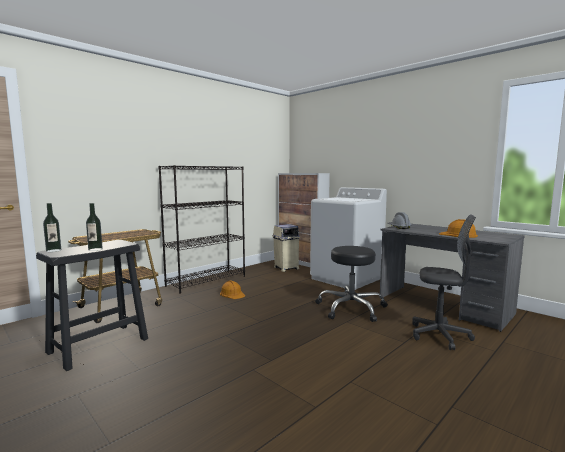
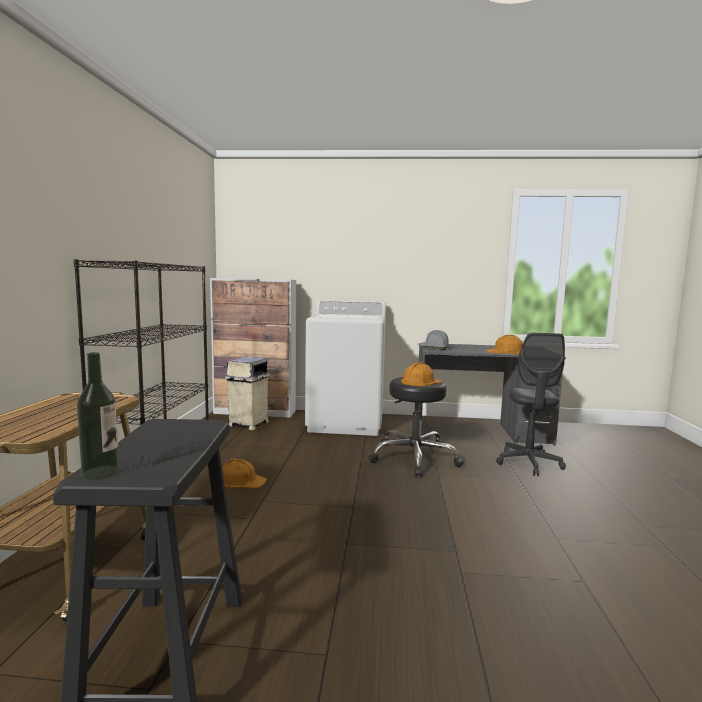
camera: 40 degrees left, 0 degrees up
bottle [86,203,103,251] -> none
grey office chair [412,214,476,350] -> grey office chair turned 120 degrees clockwise [496,333,566,476]
none -> orange hard hat [401,363,442,386]

